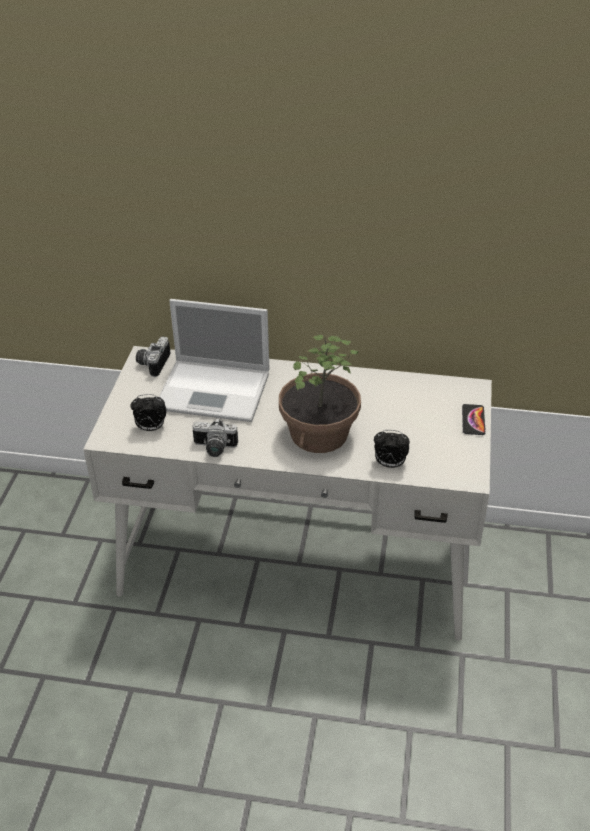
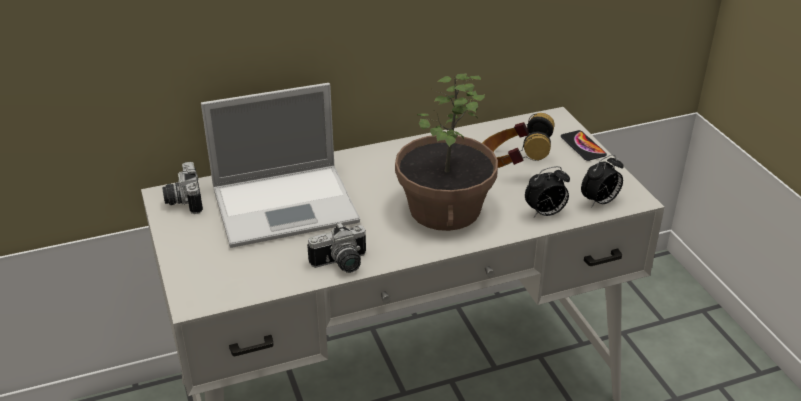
camera: 30 degrees left, 5 degrees down
alarm clock [130,394,166,431] -> alarm clock moved to [581,154,624,208]
none -> headphones [483,113,555,168]

